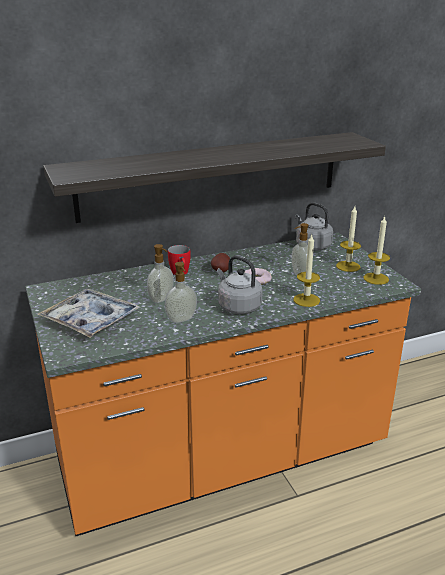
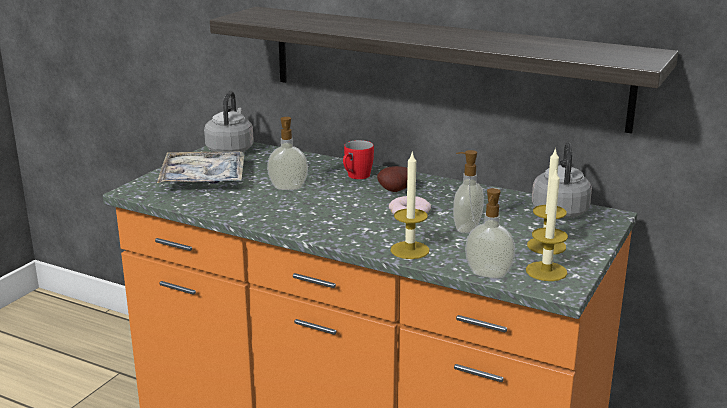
camera: 50 degrees right, 5 degrees down
soap dispenser [165,262,197,323] -> soap dispenser moved to [465,188,515,279]
grey kettle [217,256,263,314] -> grey kettle moved to [204,91,254,152]

